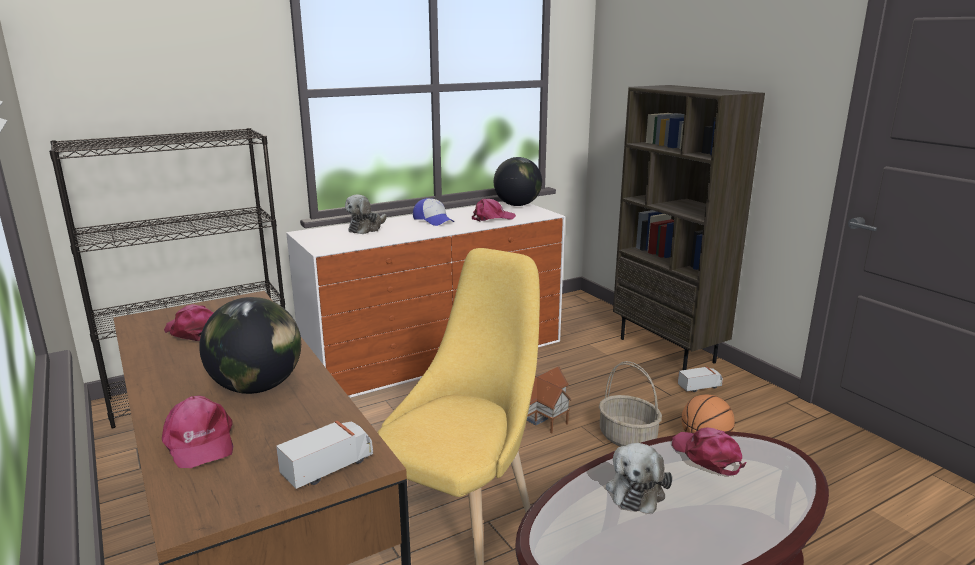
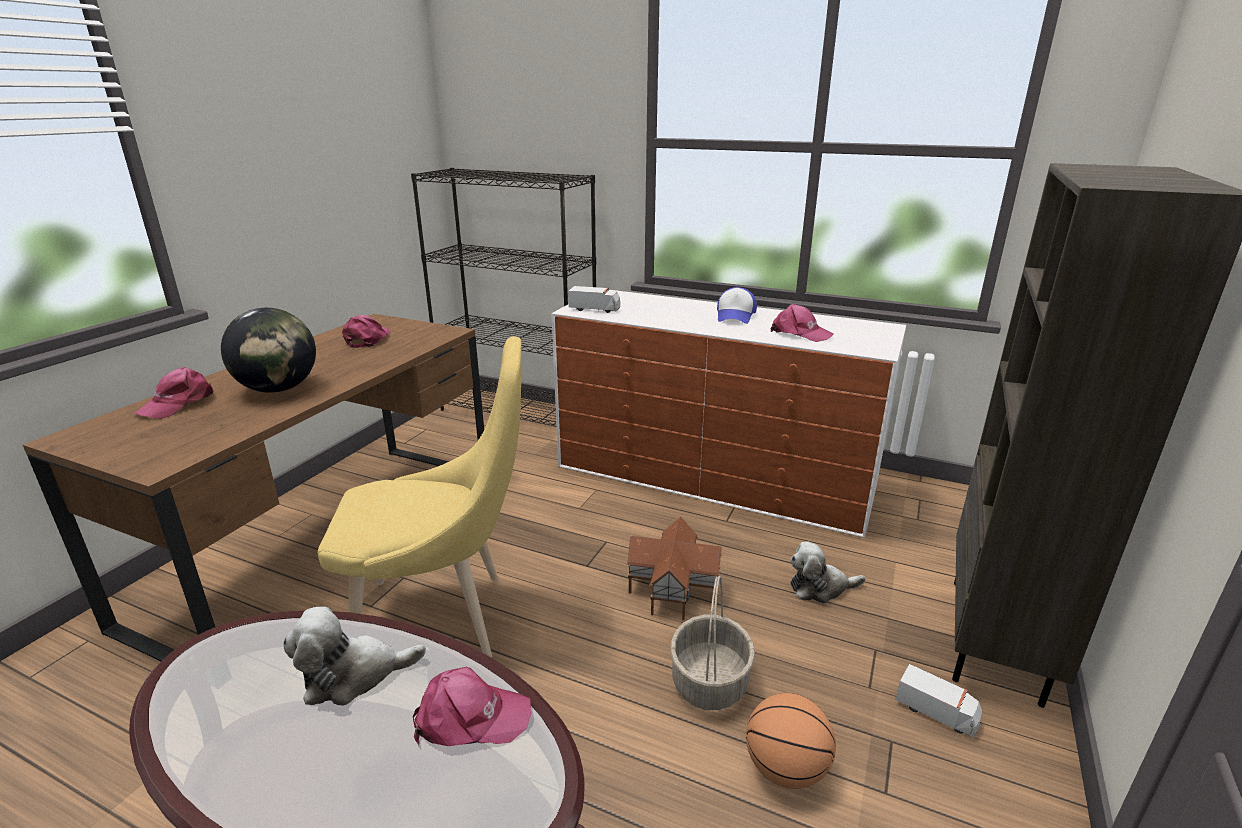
camera: 55 degrees right, 5 degrees up
toy truck [276,420,373,489] -> toy truck moved to [568,286,620,313]
plush toy [345,194,387,234] -> plush toy moved to [790,542,866,603]
globe [494,157,542,206] -> none
pink cap [672,427,747,476] -> pink cap turned 60 degrees clockwise [413,666,532,746]

